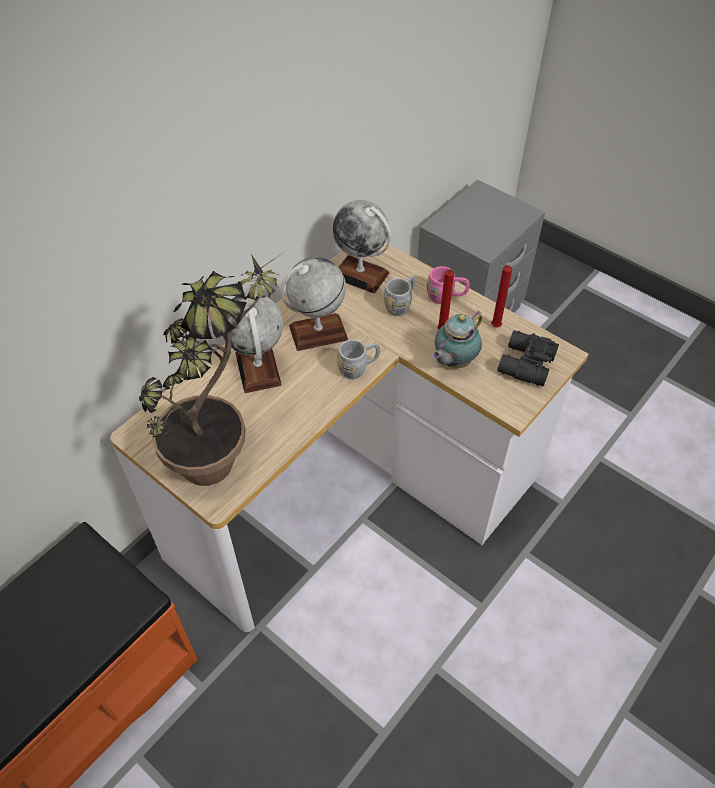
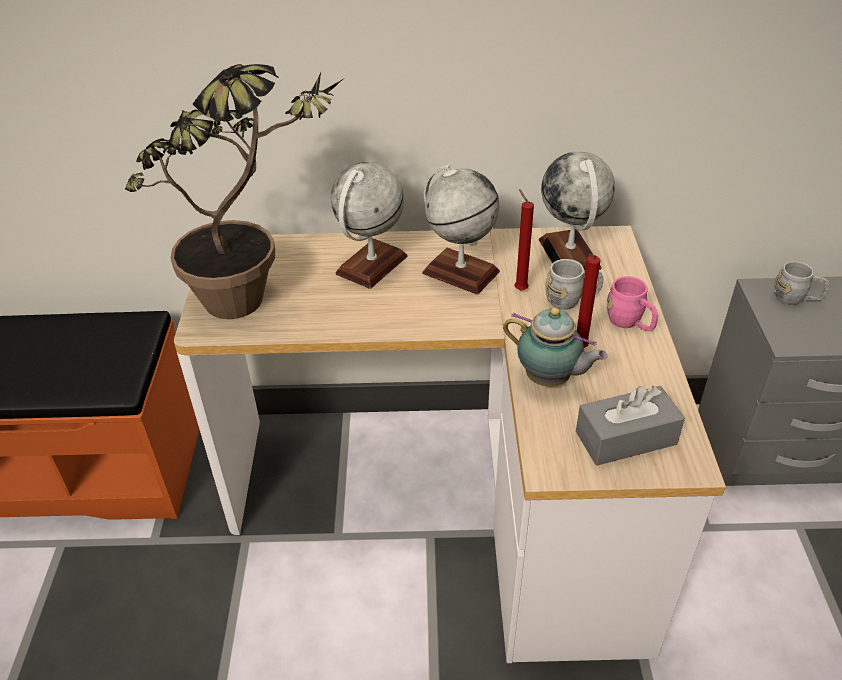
camera: 50 degrees right, 10 degrees down
grey mug [337,339,380,379] -> grey mug moved to [774,261,830,305]
teapot [432,311,482,368] -> teapot turned 150 degrees counterclockwise [503,308,608,387]
red candle [491,261,512,327] -> red candle moved to [515,189,534,290]
black binoculars [498,330,559,386] -> grey tissue box [576,386,685,466]

